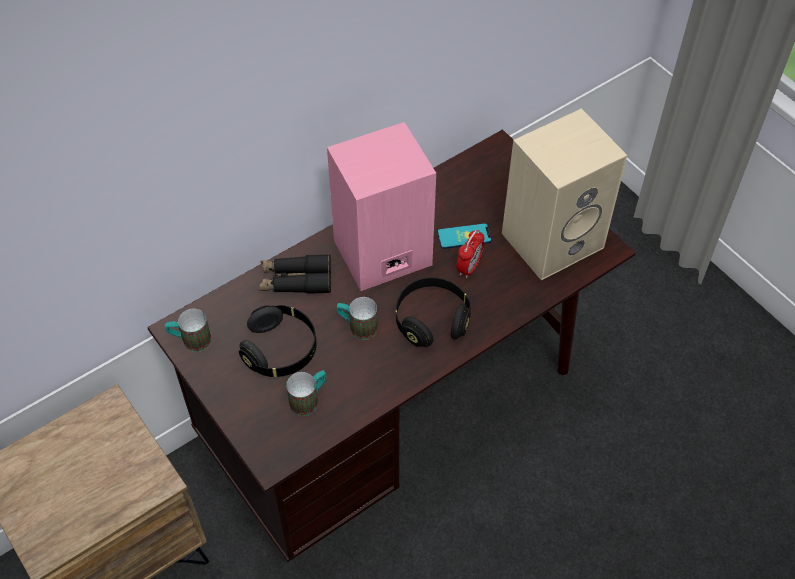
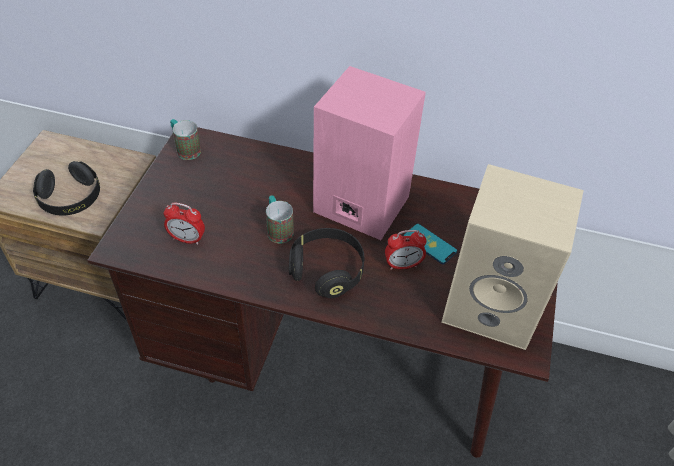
camera: 50 degrees right, 5 degrees down
black headphones [239,305,317,377] -> black headphones moved to [33,161,100,216]
black binoculars [259,254,331,294] -> none
mug [286,370,326,416] -> alarm clock [164,203,205,245]

